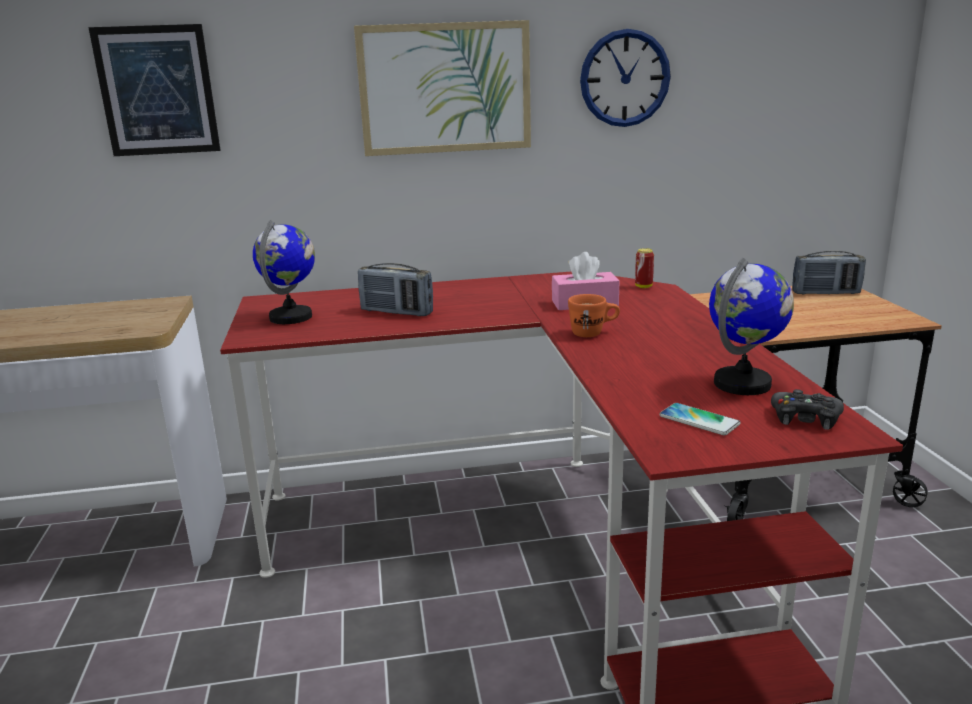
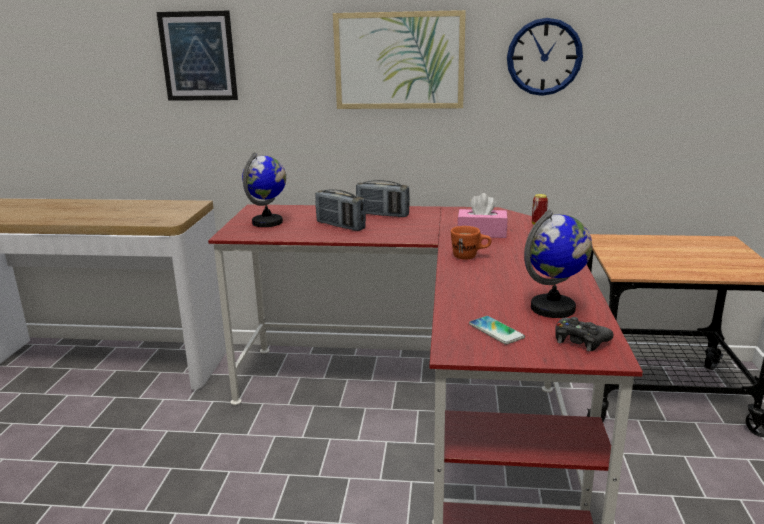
camera: 15 degrees right, 0 degrees up
radio [792,251,866,295] -> radio moved to [356,180,410,217]

